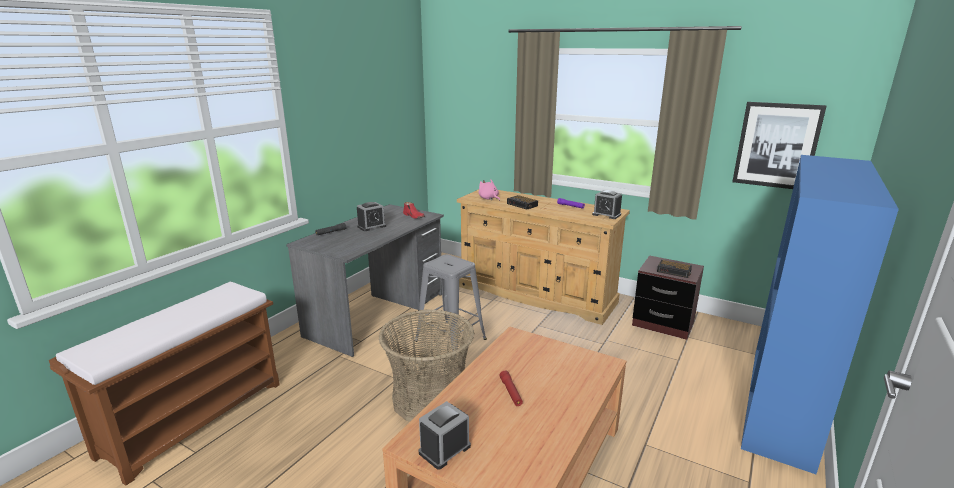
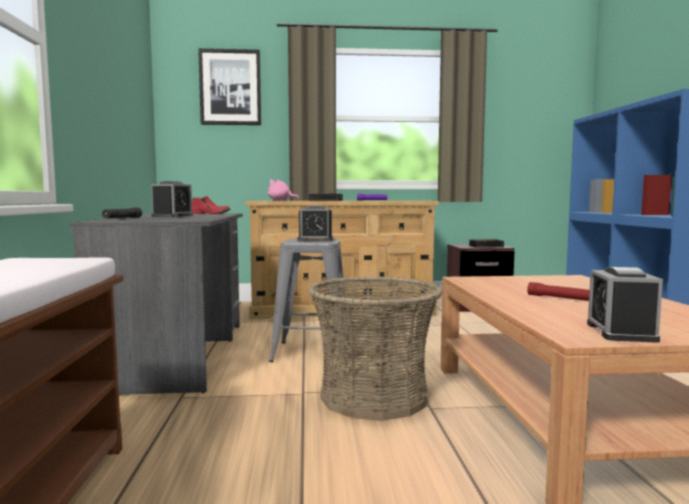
camera: 35 degrees left, 15 degrees down
alarm clock [592,190,622,219] -> alarm clock moved to [297,205,333,241]
picture [732,102,826,189] -> picture moved to [198,48,261,125]

